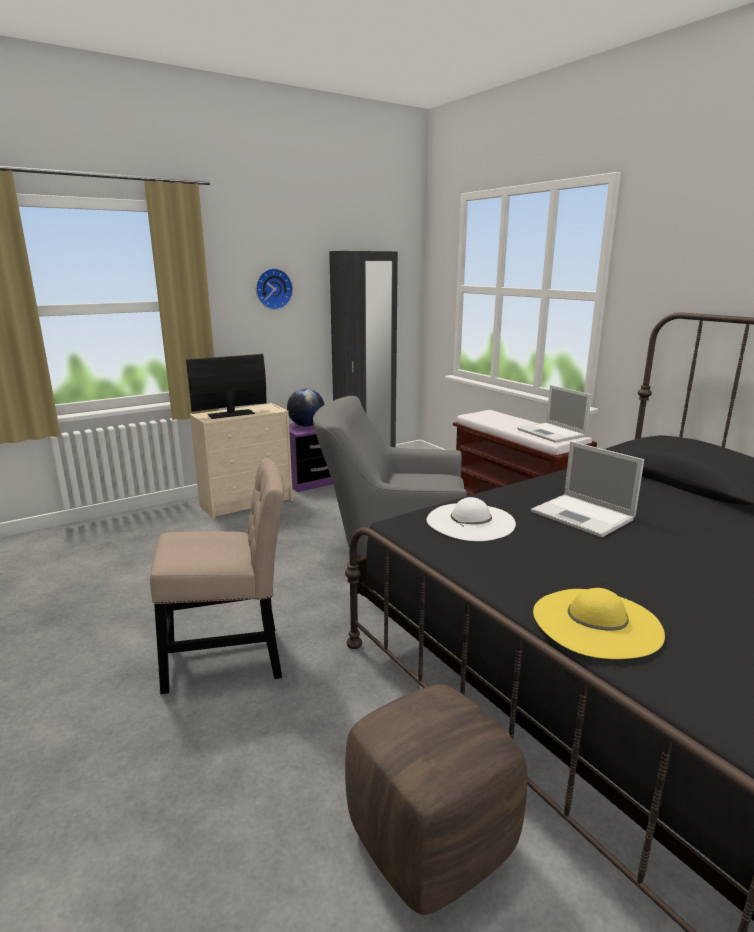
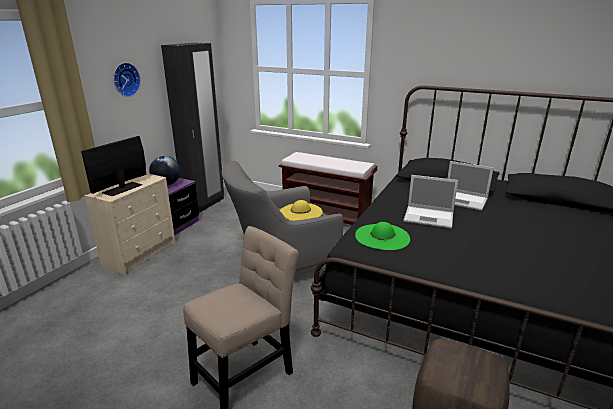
camera: 30 degrees left, 5 degrees up
white hat [427,497,516,541] -> green hat [355,222,410,250]
laptop [518,385,592,443] -> laptop moved to [447,161,493,211]
yellow hat [533,588,665,659] -> yellow hat moved to [280,200,323,221]

